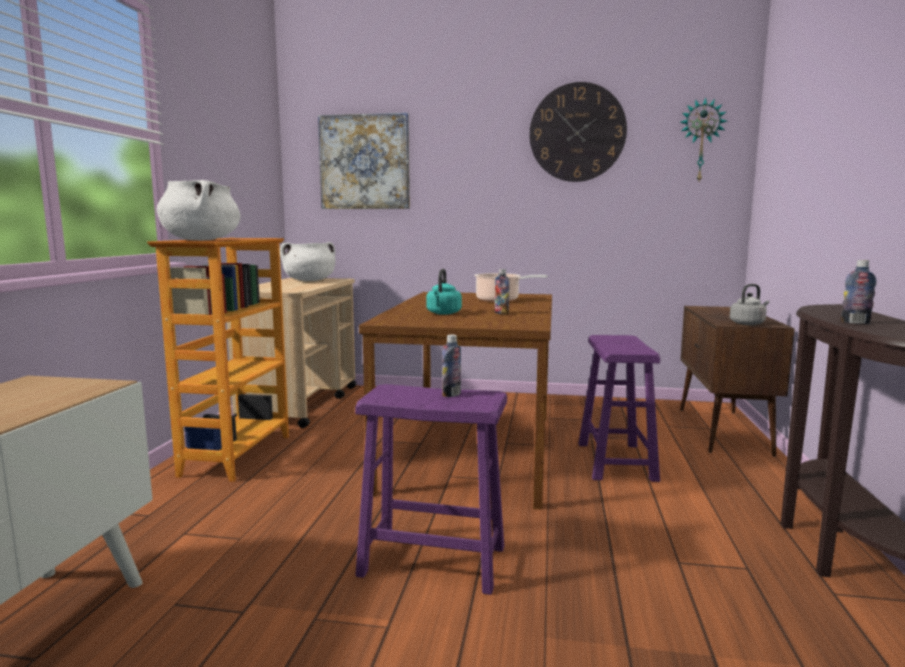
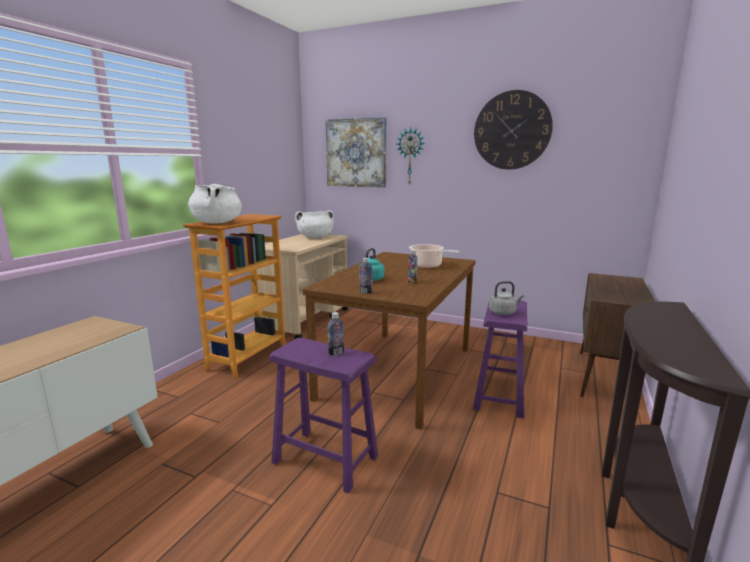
camera: 15 degrees right, 5 degrees up
wall clock [680,97,727,181] -> wall clock moved to [397,127,425,186]
grey kettle [730,284,769,325] -> grey kettle moved to [489,281,524,315]
bottle [841,260,876,324] -> bottle moved to [359,258,373,294]

